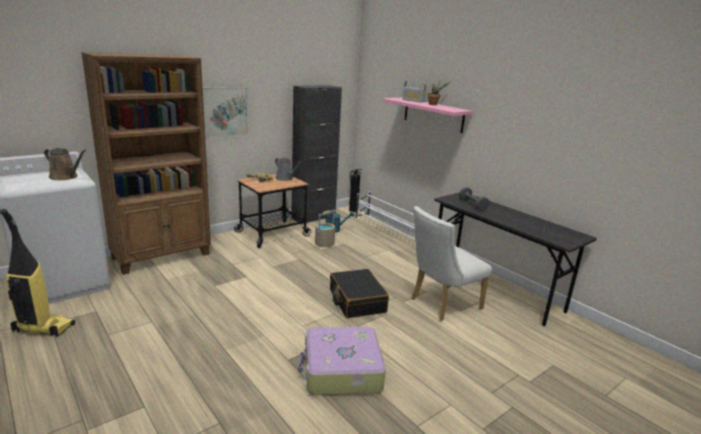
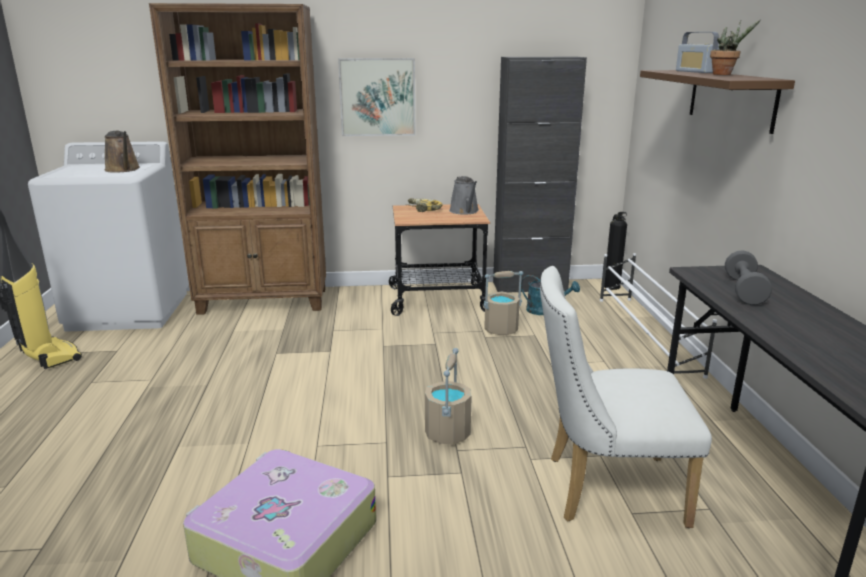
camera: 35 degrees right, 0 degrees up
black suitcase [330,269,389,318] -> beige bucket [425,348,472,445]
pink shelf [383,98,473,133] -> brown shelf [640,70,795,134]

